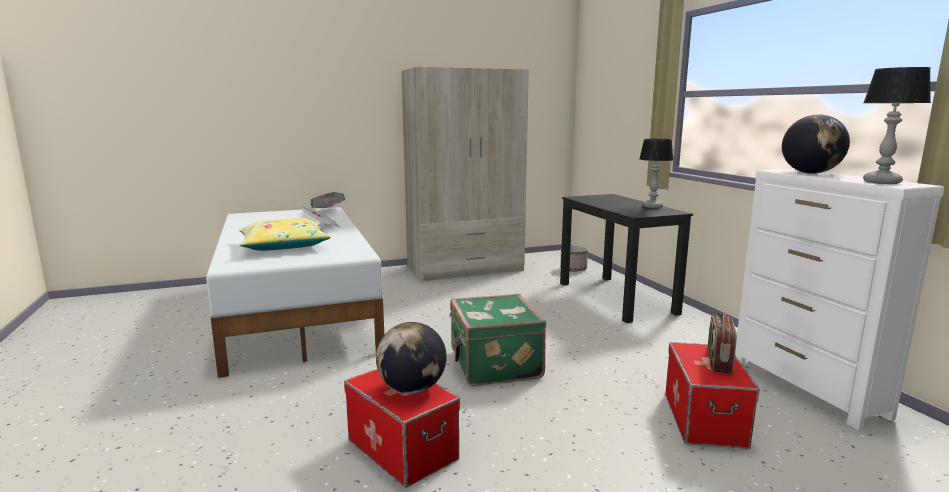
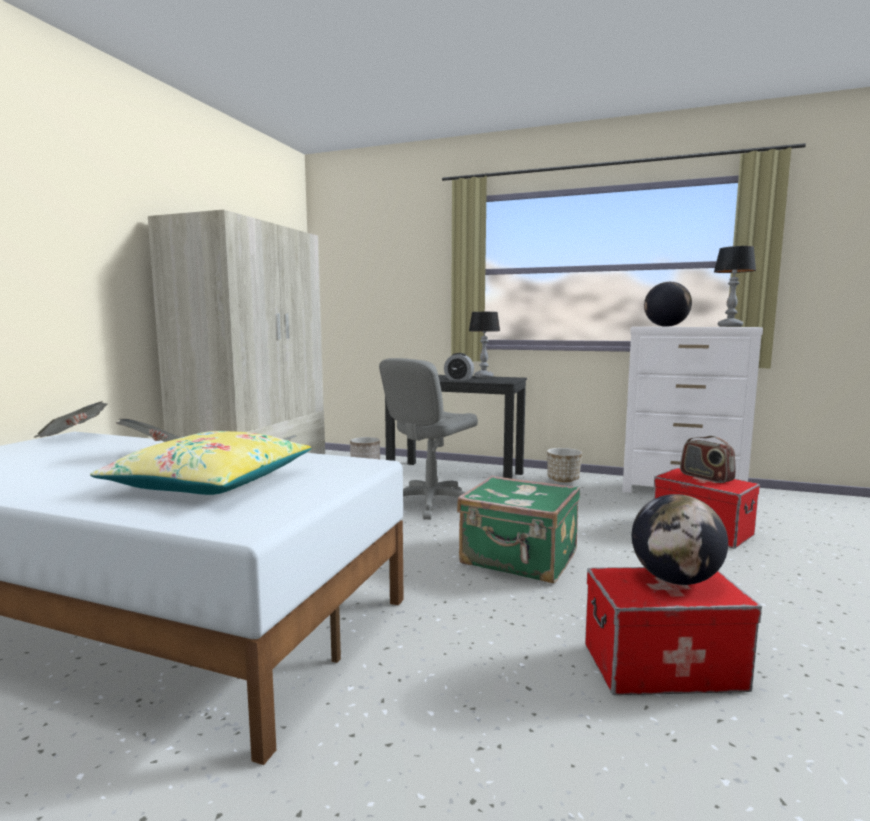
camera: 50 degrees left, 5 degrees down
none -> grey office chair [379,358,478,520]
none -> alarm clock [444,353,474,381]
none -> planter [547,448,582,482]

